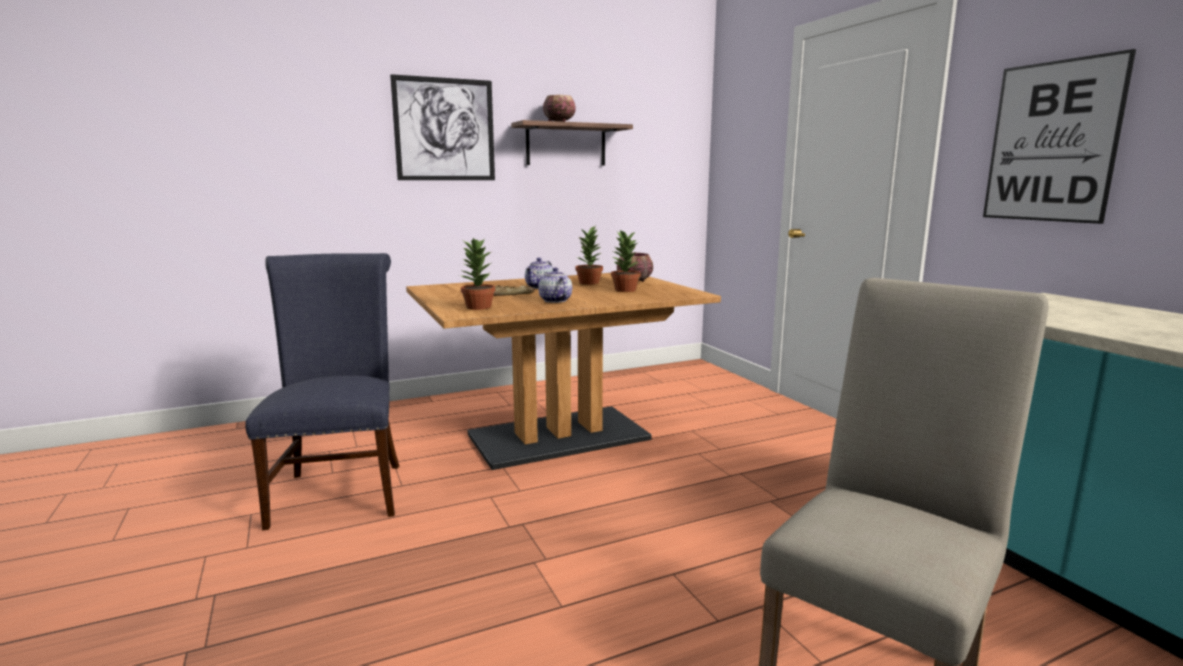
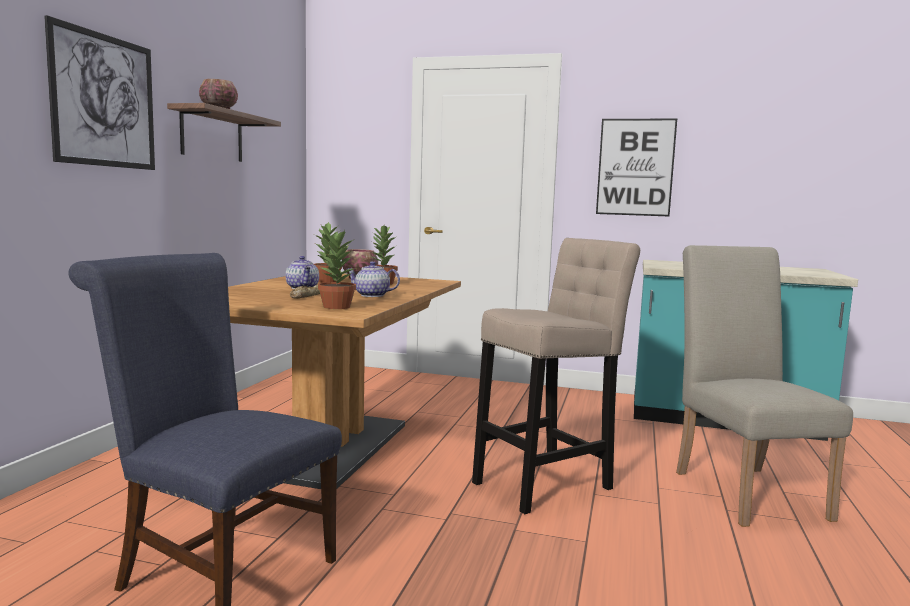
camera: 50 degrees left, 5 degrees down
none -> beige stool [472,238,640,514]

